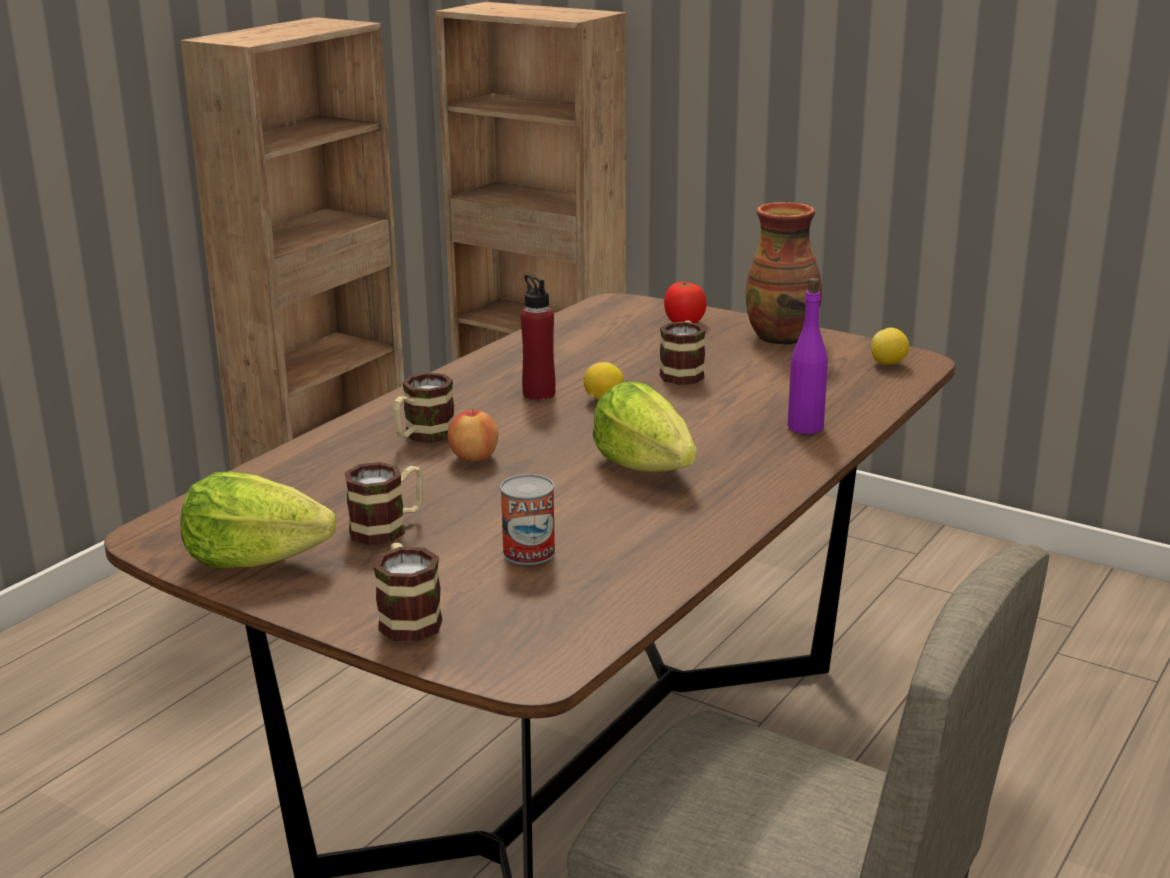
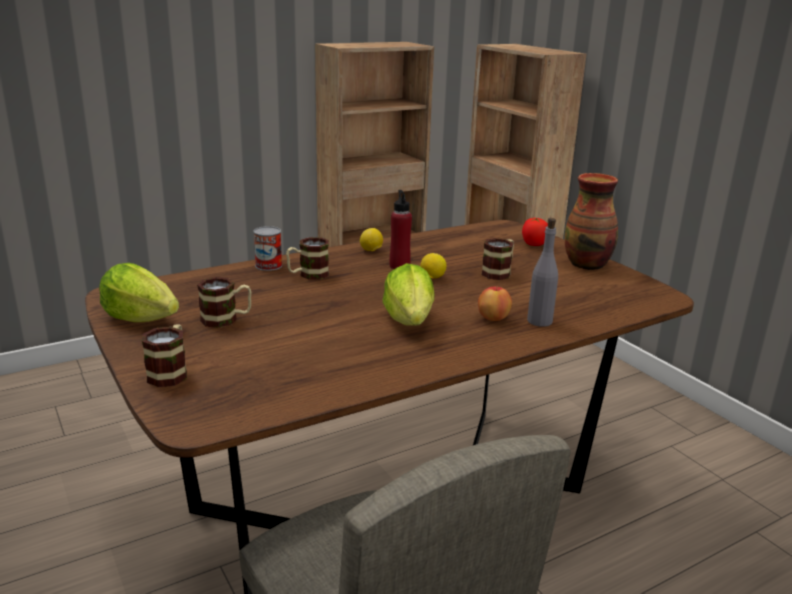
camera: 25 degrees right, 0 degrees up
apple [447,408,498,462] -> apple moved to [478,285,512,321]
can [500,474,556,565] -> can moved to [253,226,282,271]
purple bottle [788,278,828,434] -> grey bottle [527,218,558,327]
lemon [871,328,909,365] -> lemon moved to [360,228,383,251]

